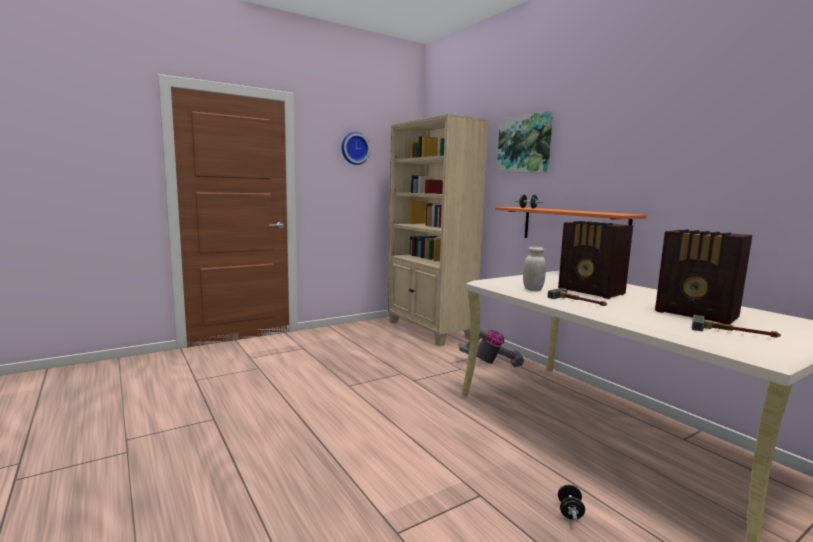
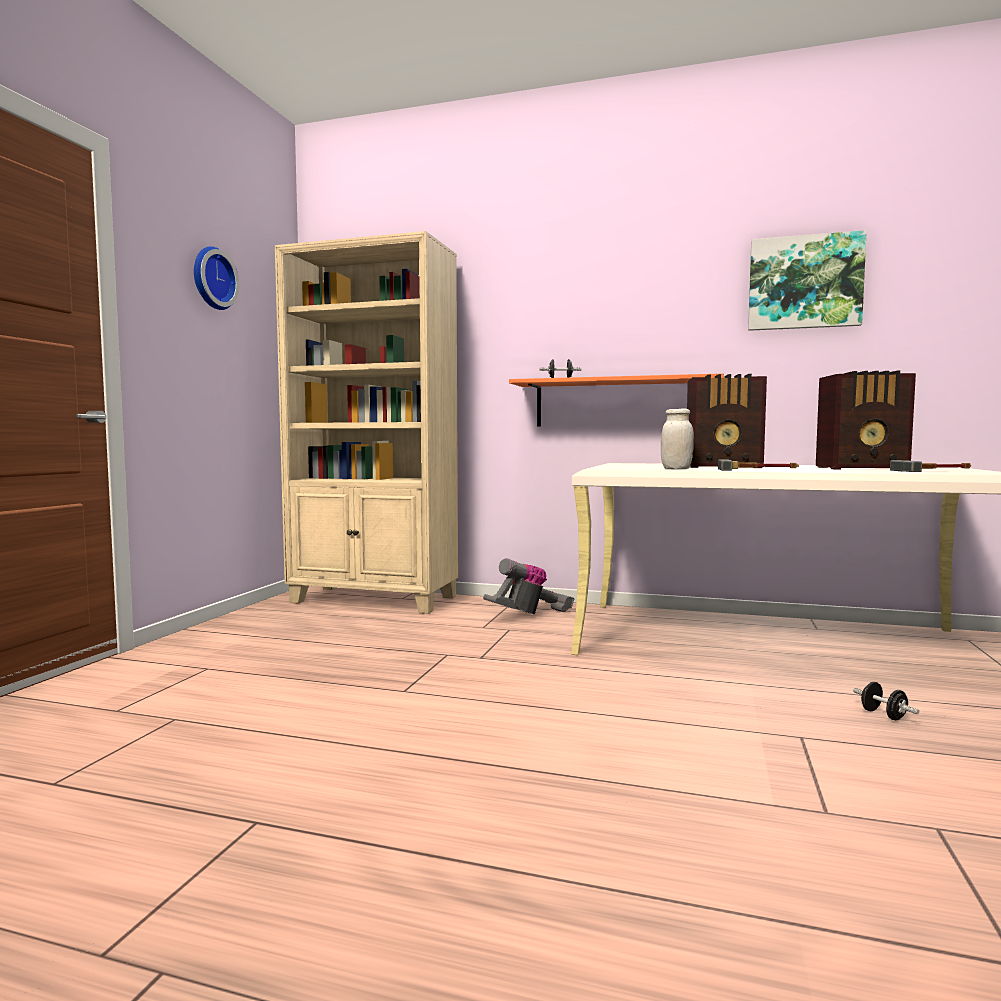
camera: 40 degrees left, 5 degrees down
picture [497,111,553,173] -> picture moved to [748,230,867,331]

